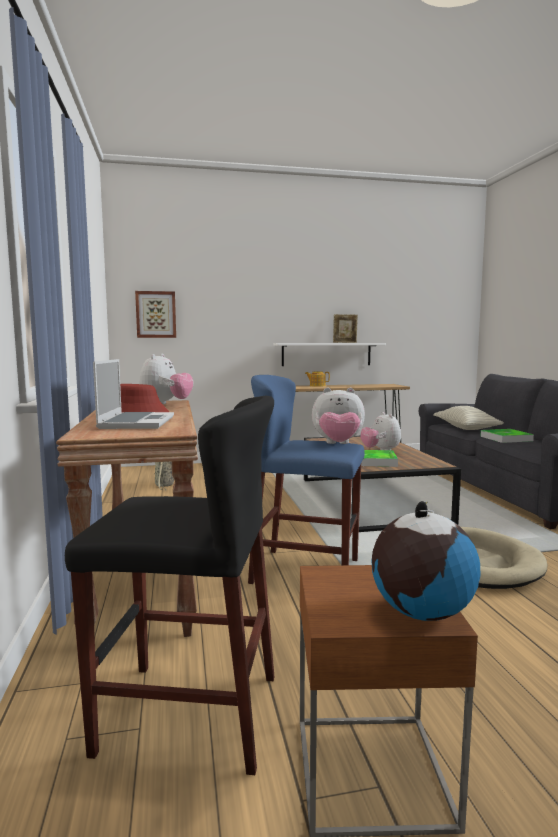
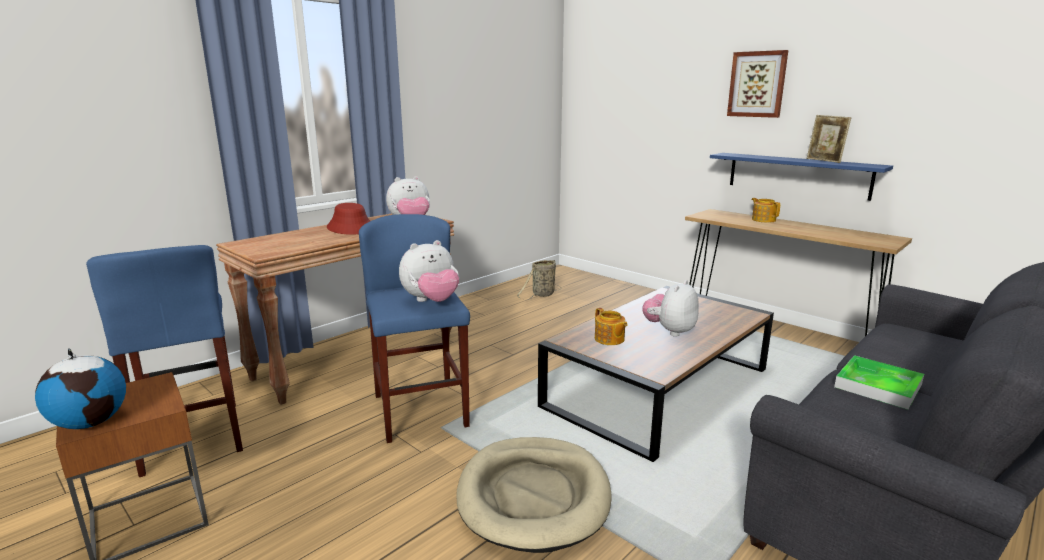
camera: 55 degrees right, 10 degrees up
black stool [65,396,274,775] -> blue stool [86,245,243,477]
laptop [93,359,174,429] -> none
picture [135,291,176,338] -> picture moved to [727,50,788,118]
white shelf [273,343,386,366] -> blue shelf [710,153,893,201]
plush toy [312,388,365,444] -> plush toy turned 90 degrees counterclockwise [399,240,459,302]
tray [361,450,398,467] -> teapot [595,308,628,345]
pillow [433,406,504,430] -> none

